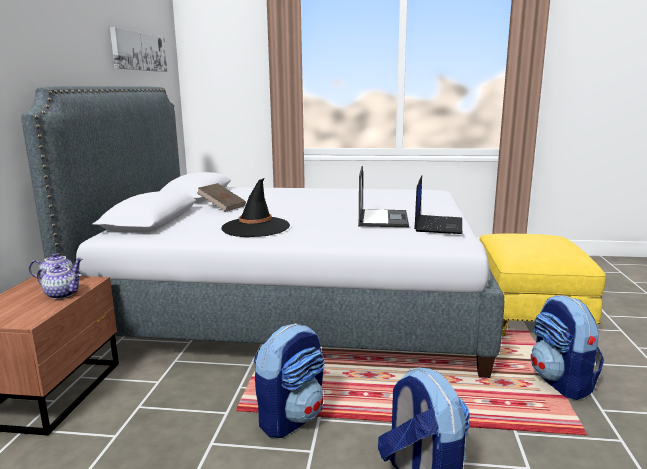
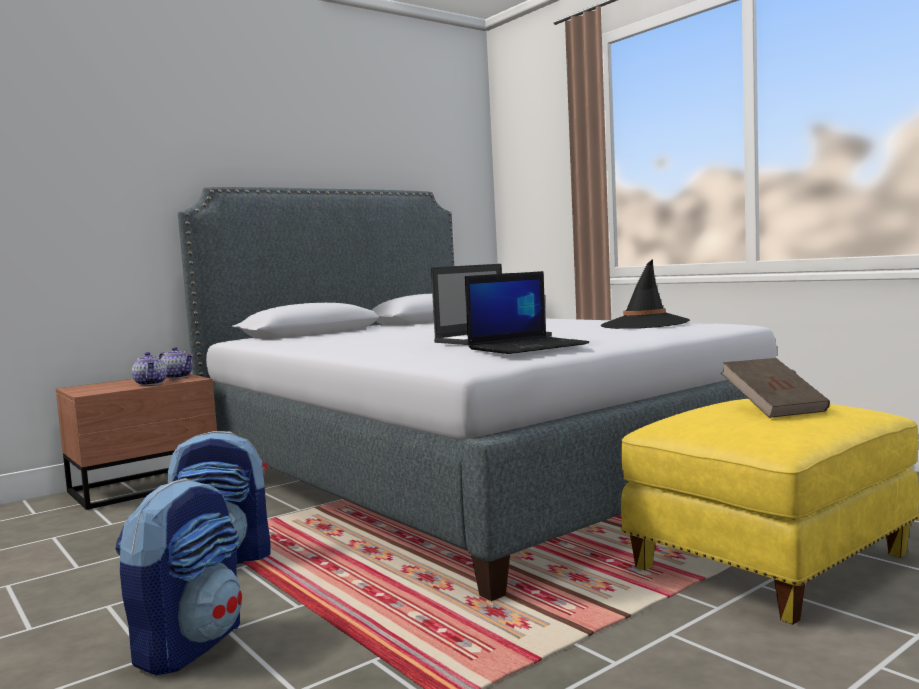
camera: 45 degrees right, 10 degrees down
picture [110,27,167,72] -> none
brown book [197,183,246,212] -> brown book moved to [721,358,830,418]
black hat [221,178,290,237] -> black hat moved to [601,259,690,329]
backpack [531,295,604,400] -> none

